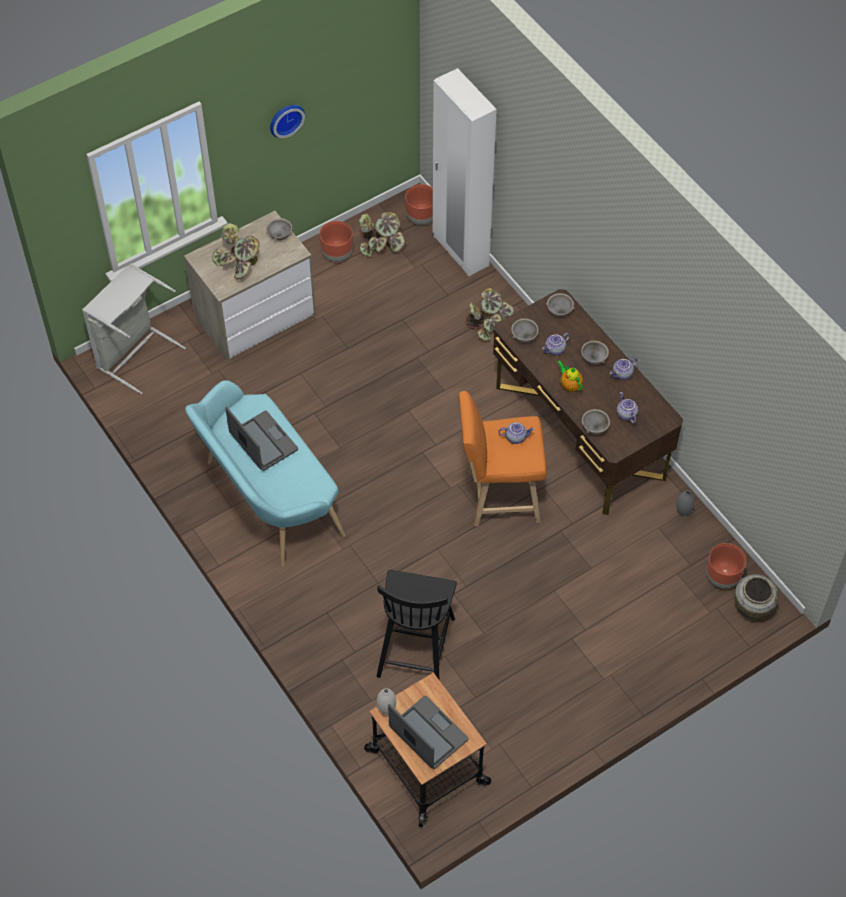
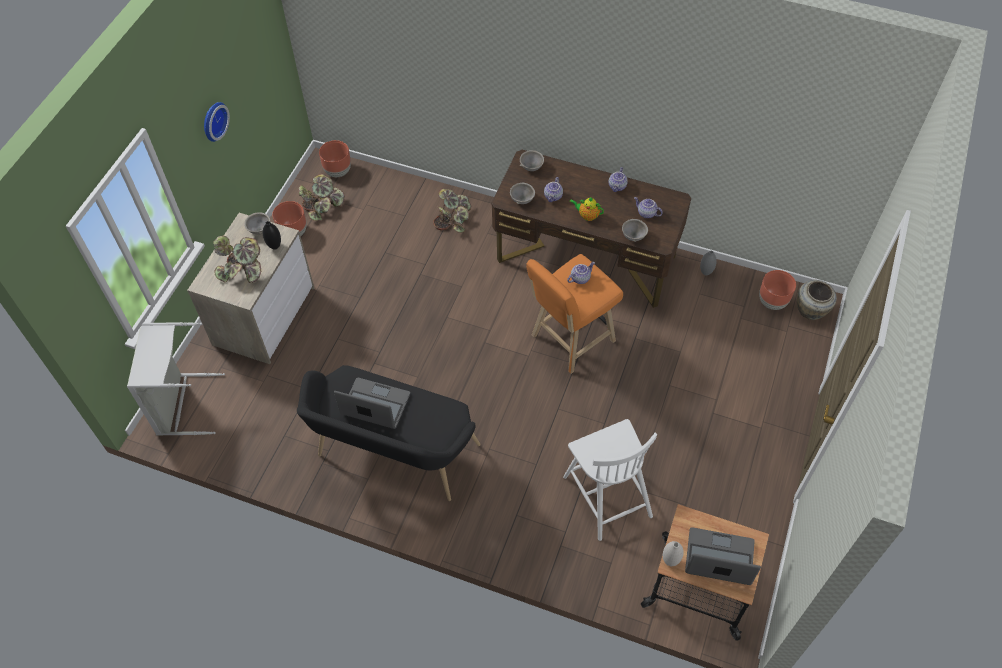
camera: 35 degrees left, 0 degrees up
turquoise bench [185,380,346,566] -> black bench [297,365,481,501]
black chair [377,570,457,679] -> white chair [563,419,657,541]
white wardrobe [433,68,497,277] -> none
grey bowl [581,341,609,365] -> none
none -> black vase [263,221,281,250]

